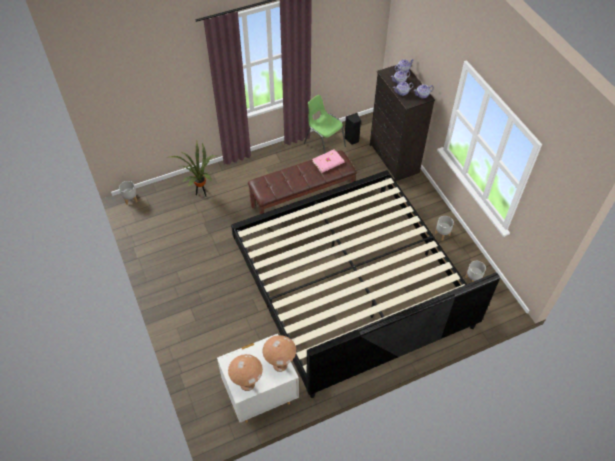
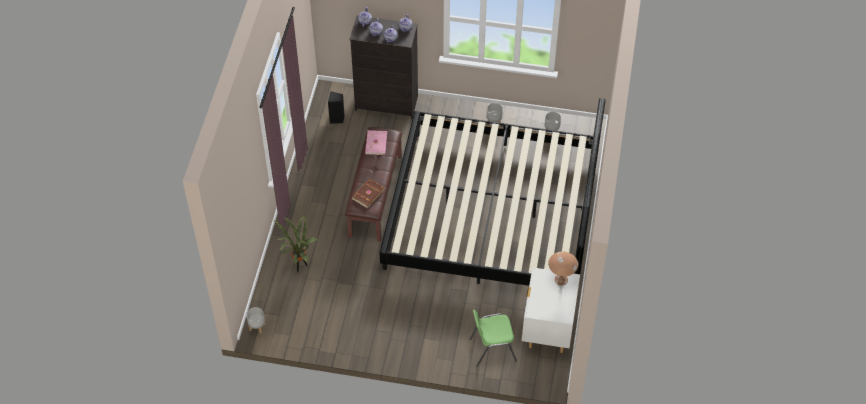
camera: 55 degrees left, 0 degrees up
brown table lamp [228,354,263,391] -> none
green chair [304,95,346,154] -> green chair moved to [470,310,517,367]
none -> brown book [351,178,385,209]

